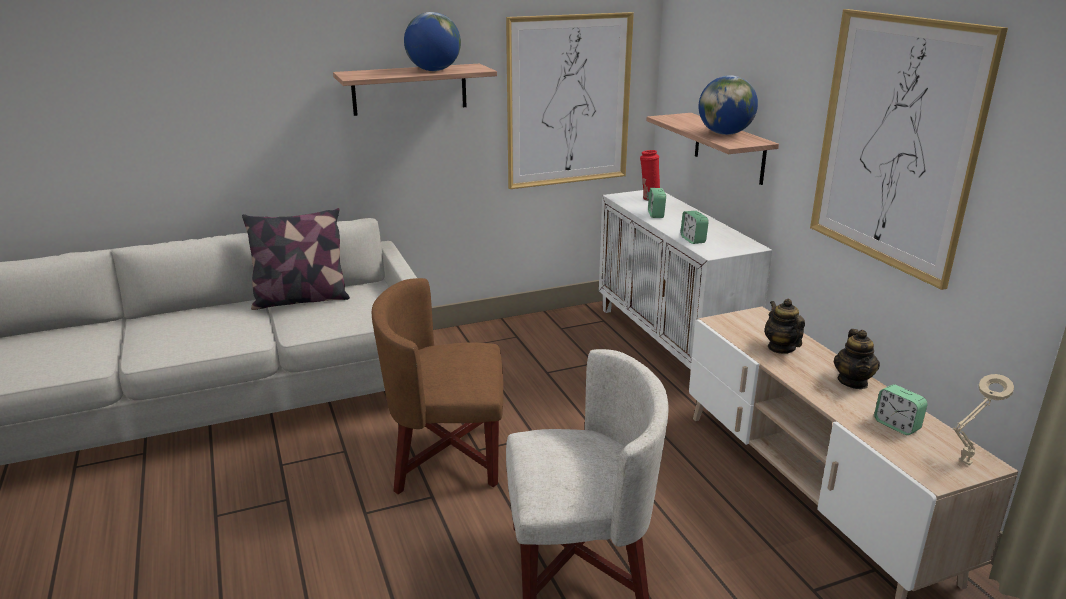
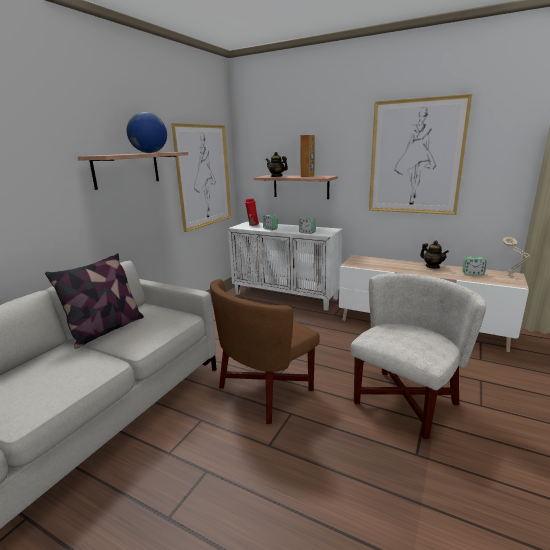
camera: 40 degrees left, 5 degrees down
globe [699,75,758,135] -> brown speaker [300,135,315,177]
teapot [765,299,805,354] -> teapot moved to [266,152,288,177]

